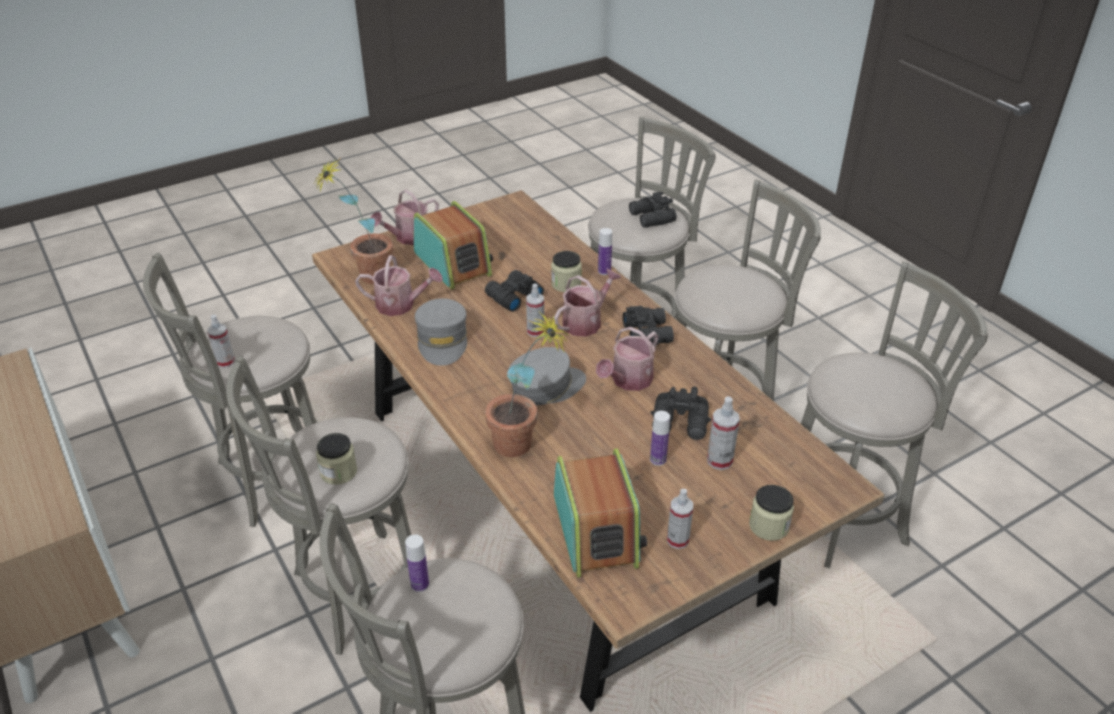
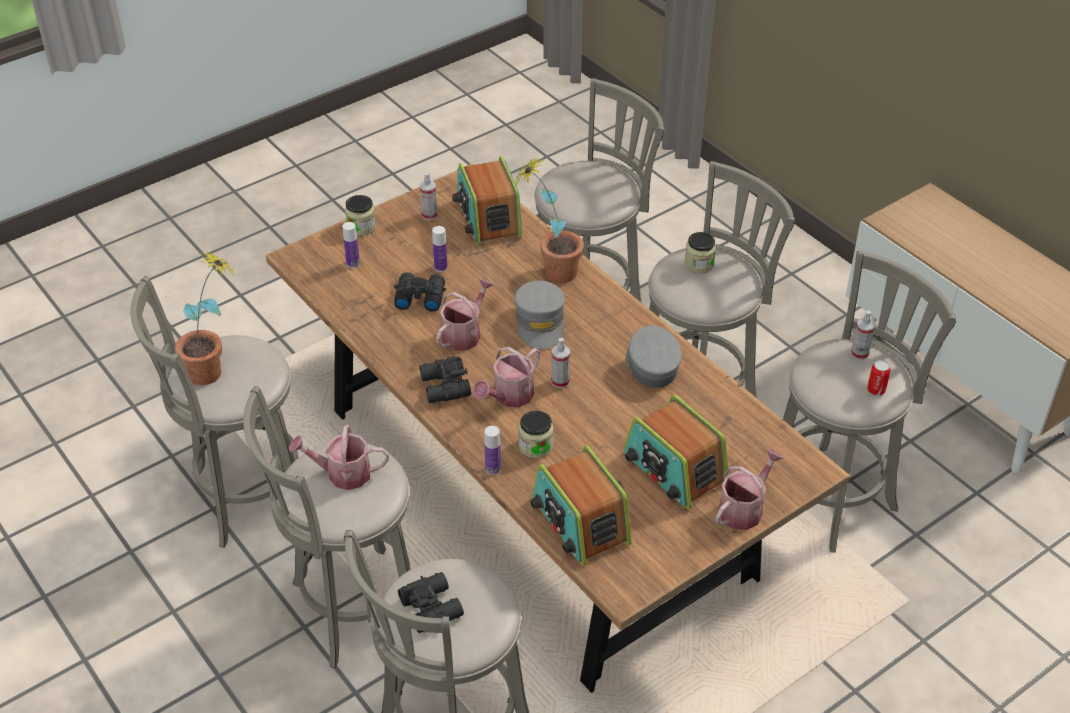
camera: 175 degrees right, 5 degrees up
potted plant [313,159,393,284] -> potted plant moved to [175,250,235,385]
watering can [355,255,443,316] -> watering can moved to [289,425,389,490]
bottle [405,534,429,592] -> bottle moved to [342,222,360,268]
black binoculars [485,270,544,312] -> none
grey cap [509,347,586,405] -> grey cap turned 60 degrees counterclockwise [515,280,565,350]
spray bottle [707,396,740,470] -> none
none -> radio [530,445,631,565]
none -> can [867,360,891,395]

